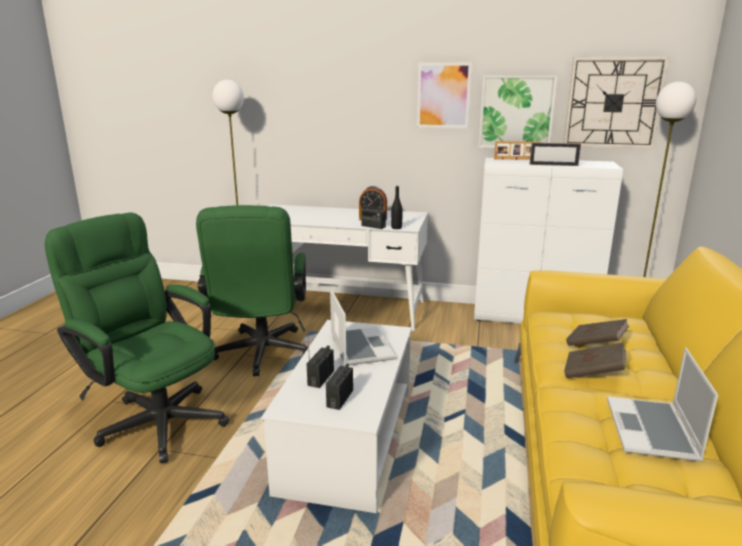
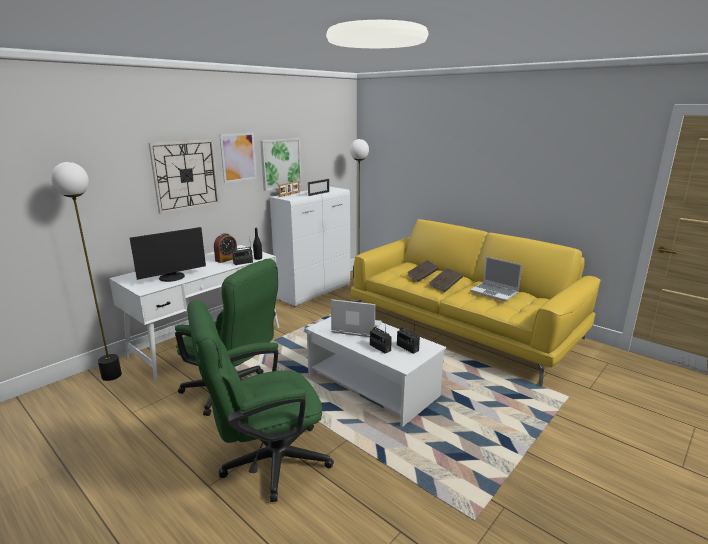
camera: 60 degrees left, 0 degrees up
wall clock [564,57,669,149] -> wall clock moved to [148,139,220,214]
none -> monitor [130,227,206,282]

